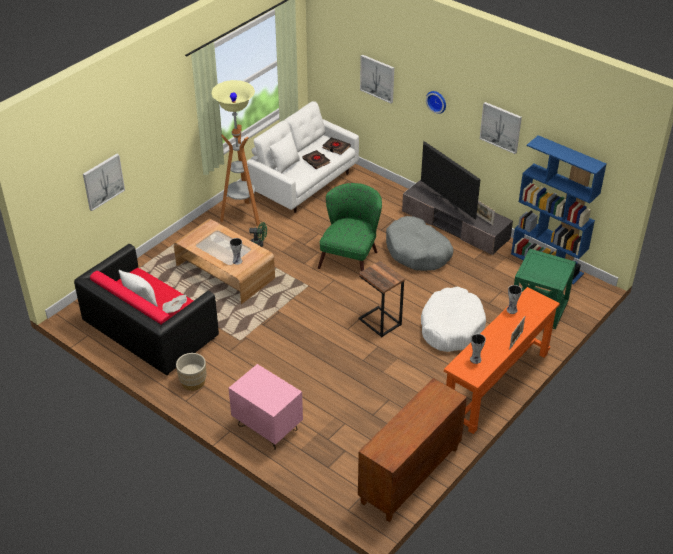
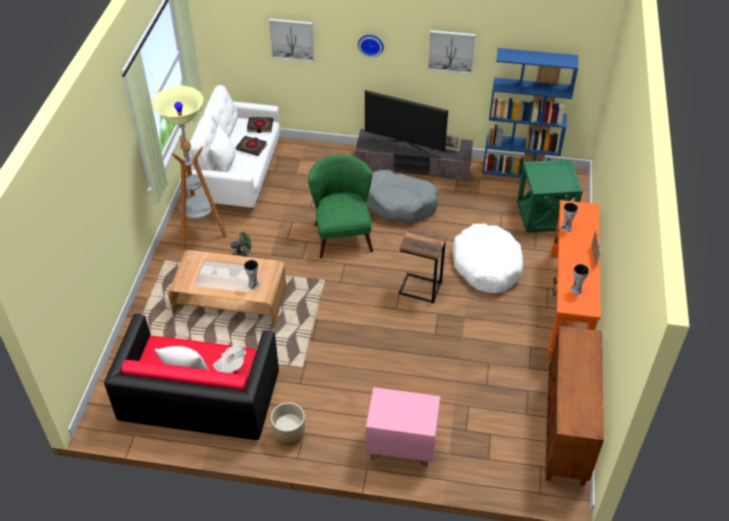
camera: 30 degrees left, 5 degrees up
picture [83,154,125,211] -> none

